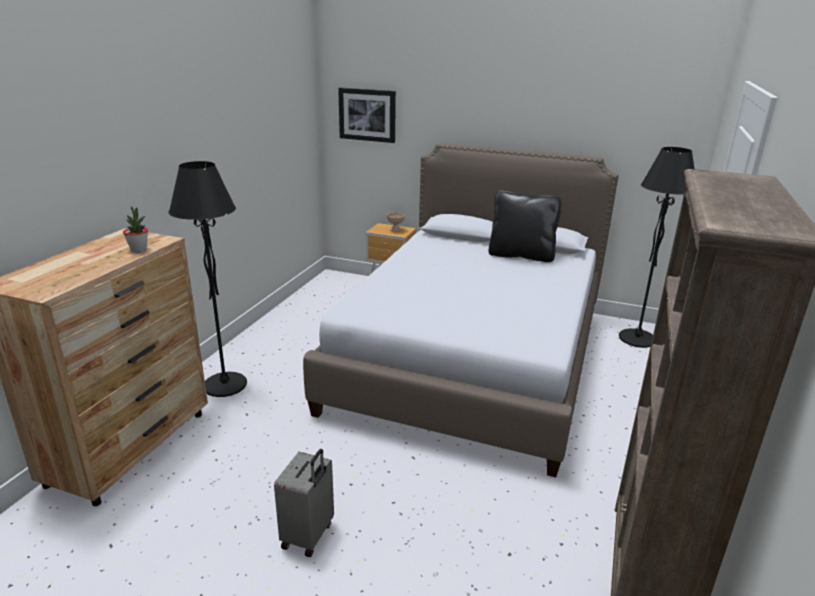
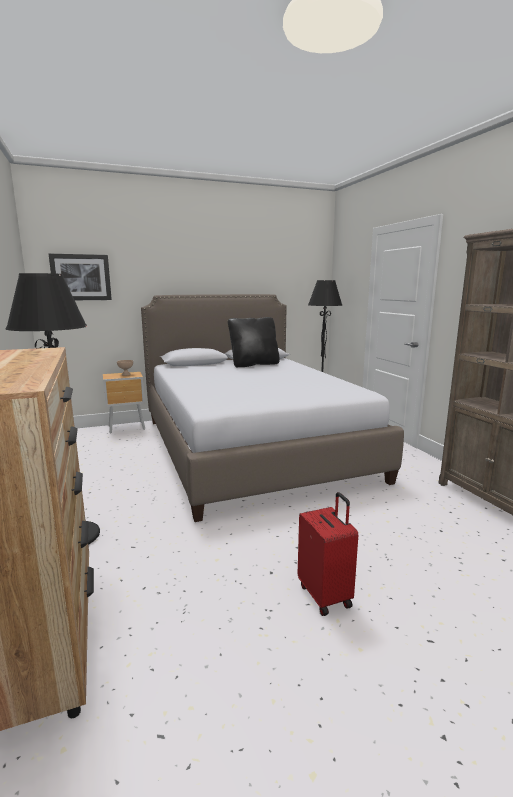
camera: 40 degrees left, 10 degrees down
potted plant [123,207,148,252] -> none
grey suitcase [274,449,334,557] -> red suitcase [298,492,358,616]

